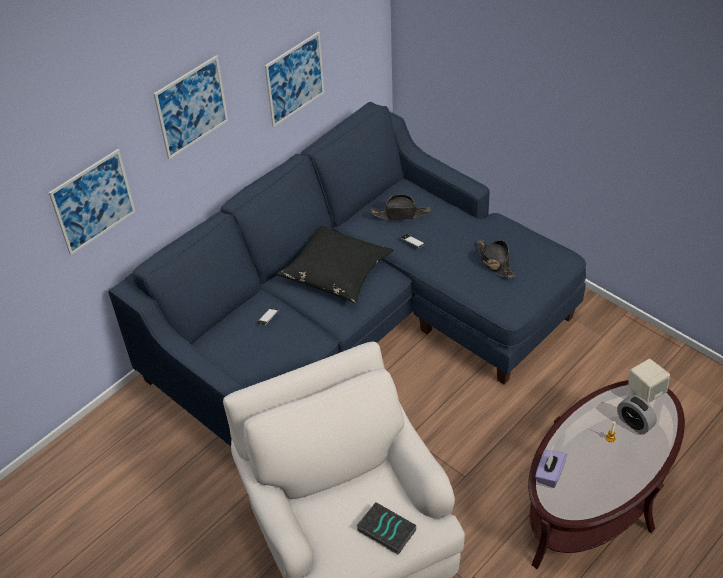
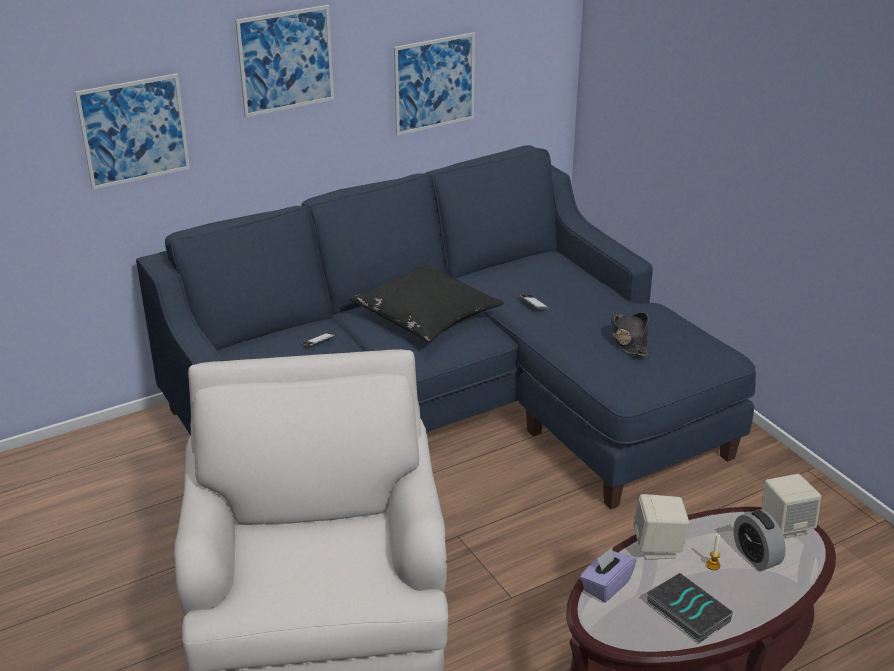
camera: 15 degrees right, 15 degrees down
book [356,502,416,555] -> book moved to [647,573,733,643]
black hat [372,194,431,220] -> none
none -> beige speaker [633,494,689,559]

